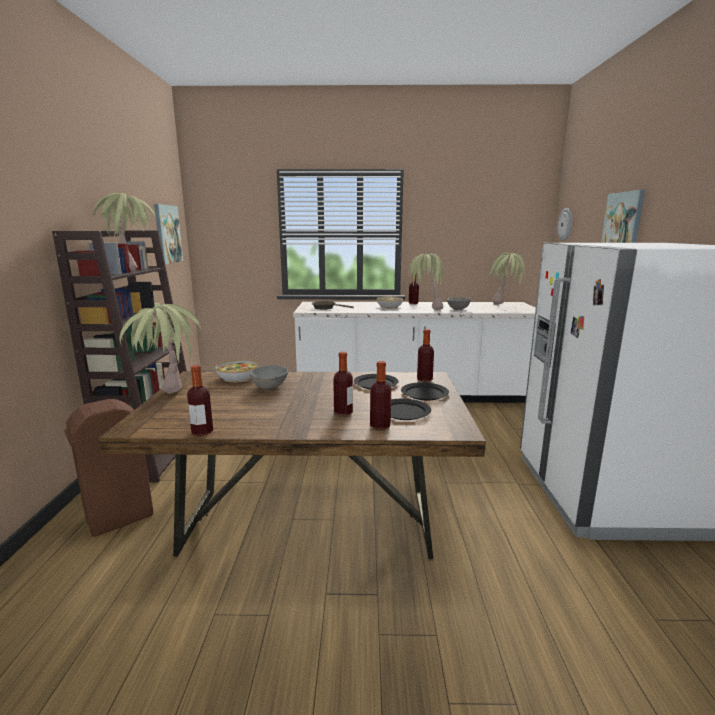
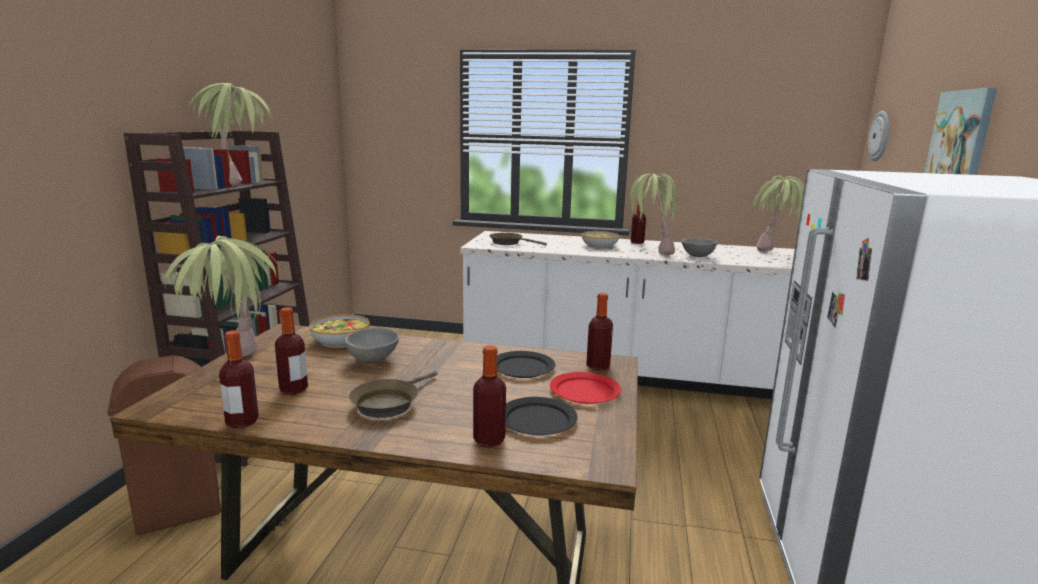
camera: 10 degrees right, 0 degrees up
picture [154,204,183,265] -> none
bottle [333,352,353,415] -> bottle moved to [275,307,308,394]
black plate [401,382,449,400] -> red plate [550,372,621,404]
none -> brown frying pan [349,371,437,418]

